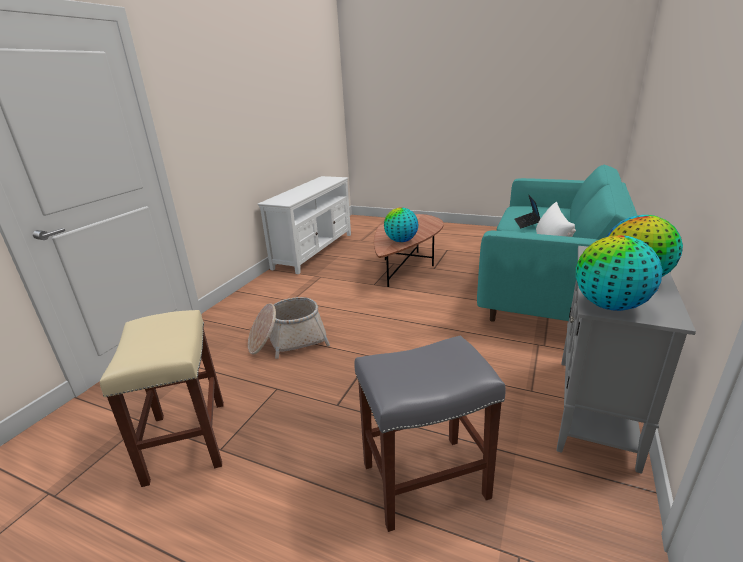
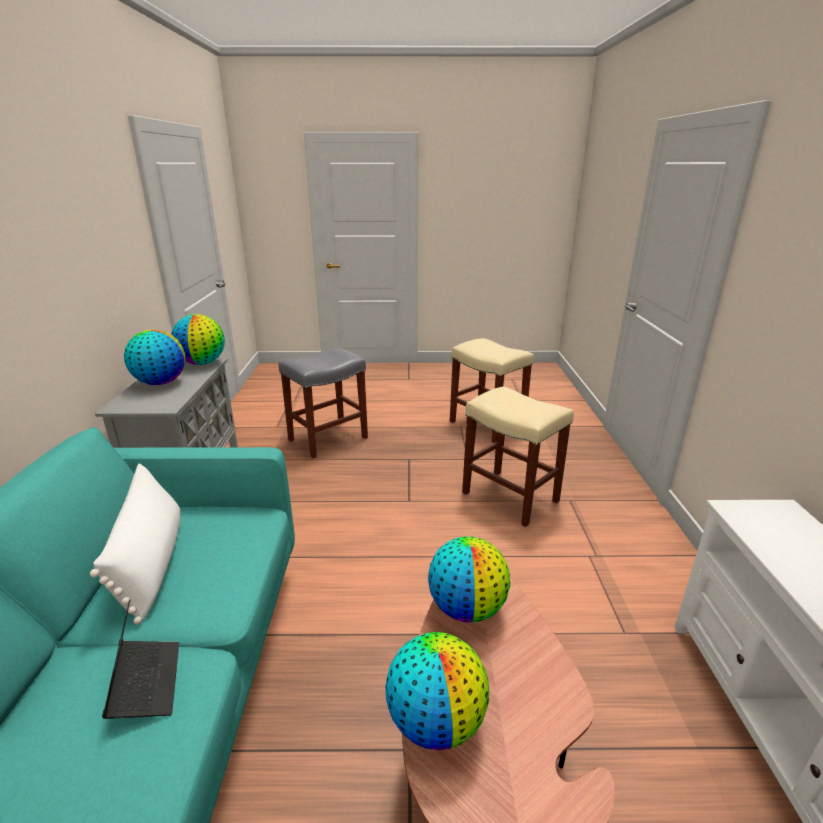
camera: 155 degrees right, 0 degrees up
basket [248,297,330,359] -> beige stool [462,386,574,527]
none -> globe [385,632,489,750]

